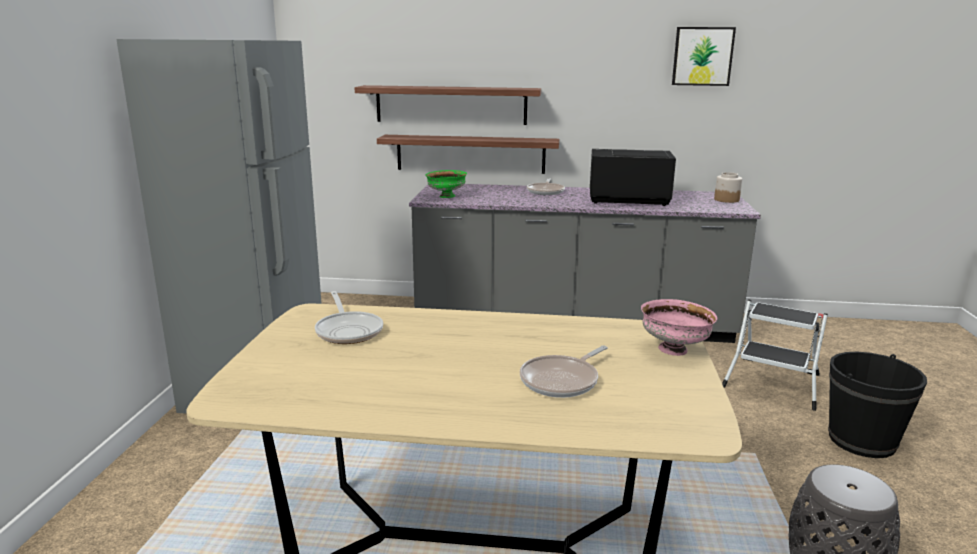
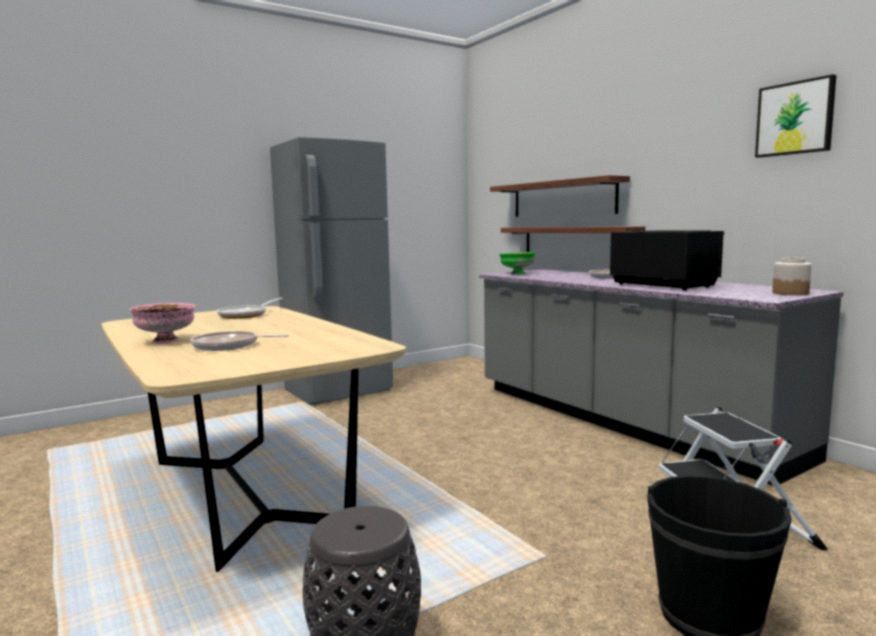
camera: 50 degrees right, 10 degrees down
pink bowl [641,299,717,356] -> pink bowl moved to [129,303,196,344]

